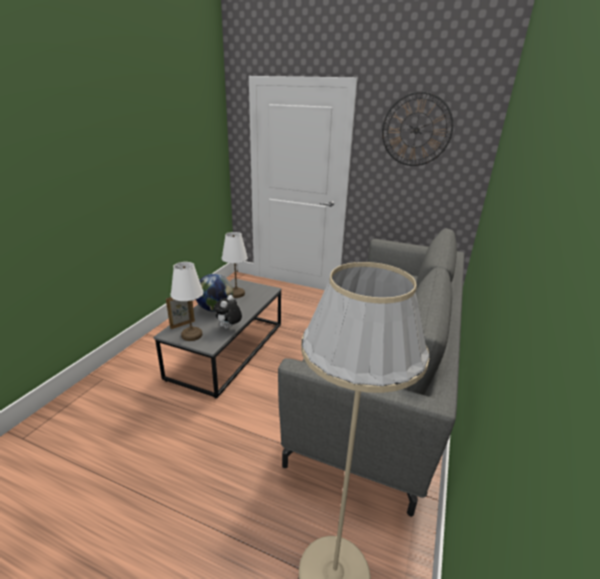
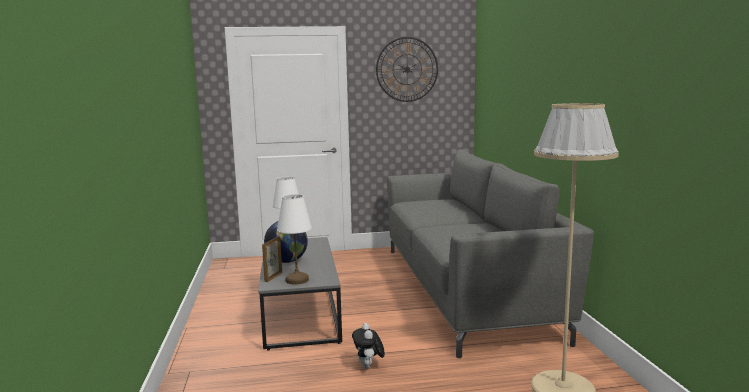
camera: 30 degrees left, 15 degrees down
plush toy [214,295,242,329] -> plush toy moved to [352,323,385,369]

